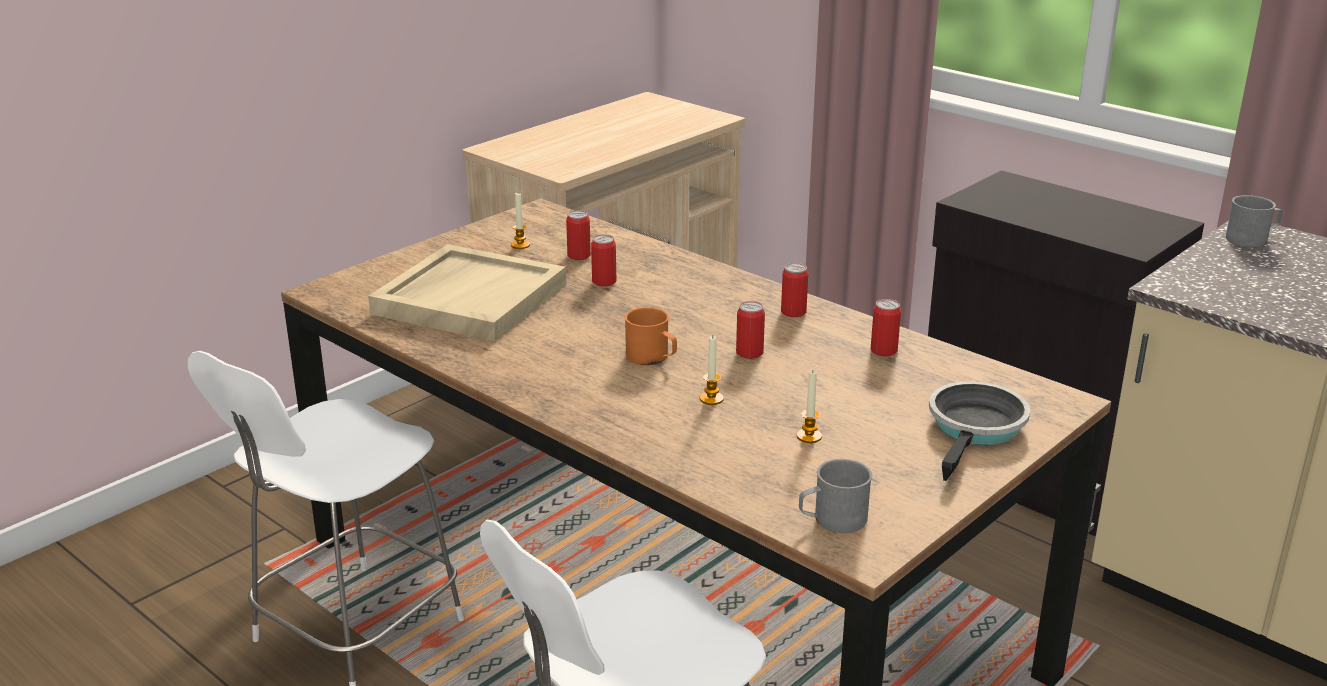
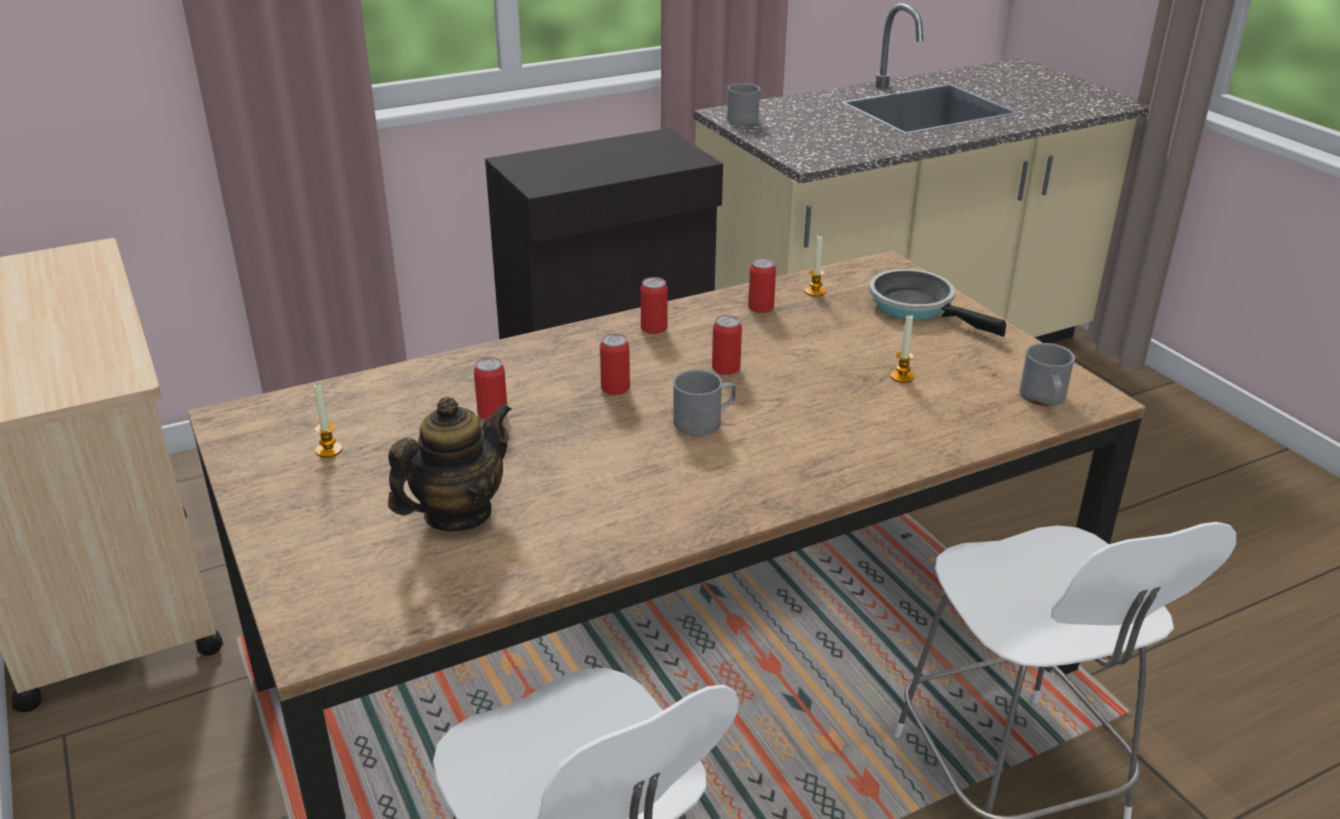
camera: 70 degrees left, 5 degrees up
beige tray [368,244,566,342] -> teapot [388,396,512,532]
can [566,210,591,260] -> can moved to [600,333,630,395]
orange mug [624,307,677,365] -> grey mug [673,369,736,436]
candle [700,335,724,405] -> candle moved to [805,235,826,297]

